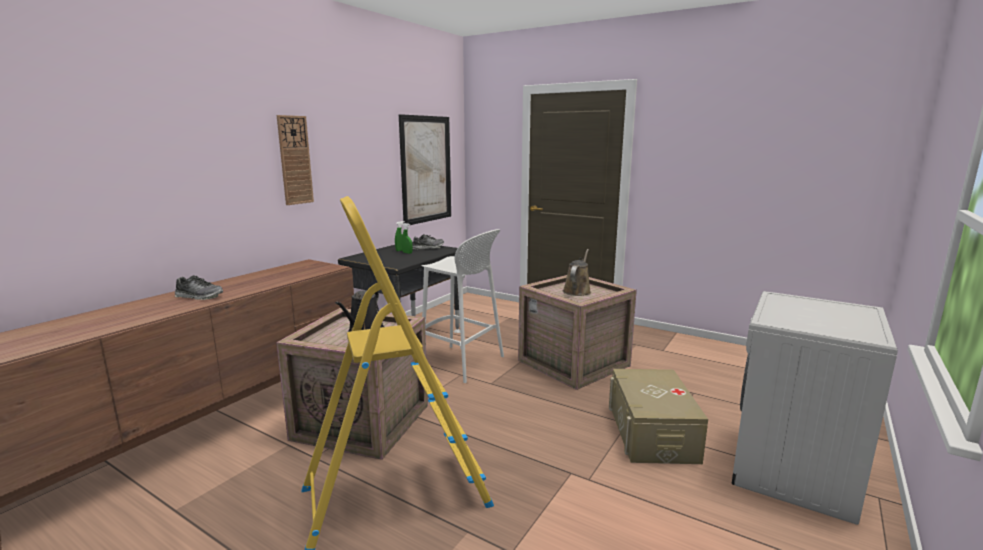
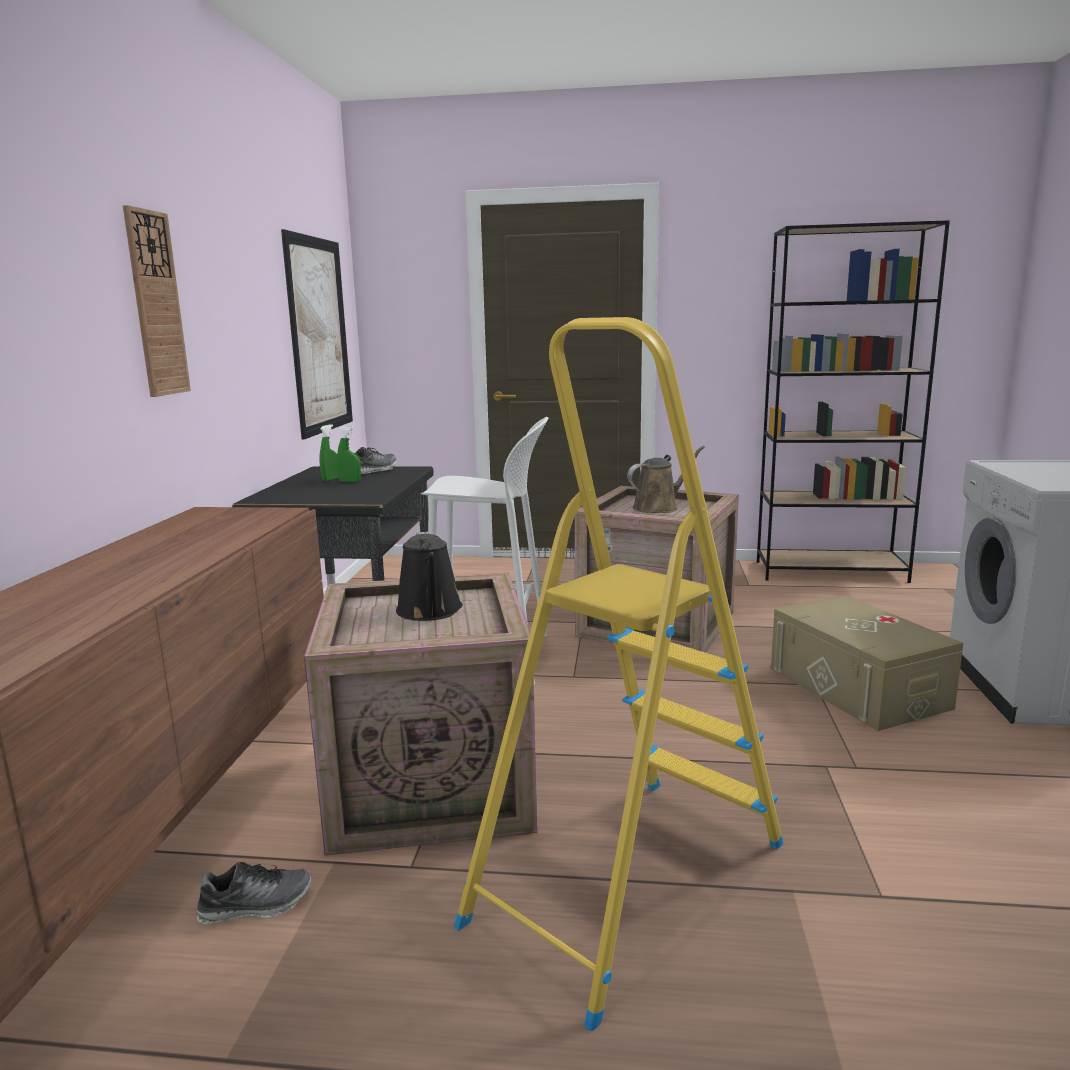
camera: 25 degrees left, 0 degrees up
shoe [175,275,223,300] -> shoe moved to [197,862,312,924]
brown watering can [563,249,591,296] -> brown watering can turned 60 degrees clockwise [627,446,705,513]
none -> beige bookcase [757,220,950,583]

